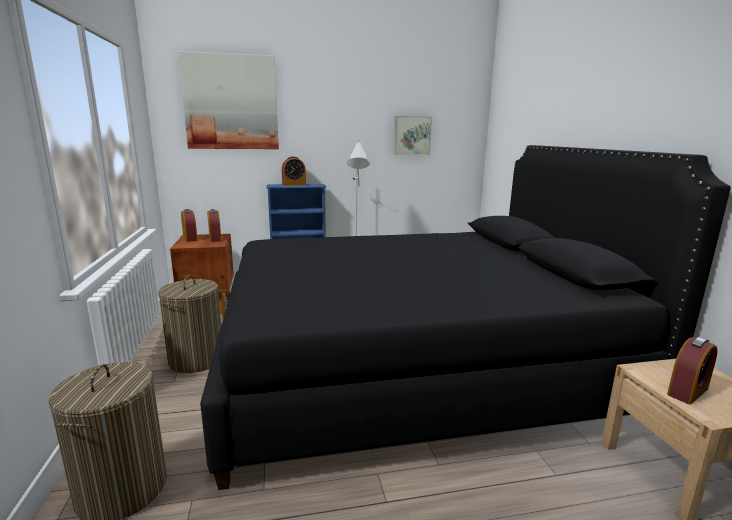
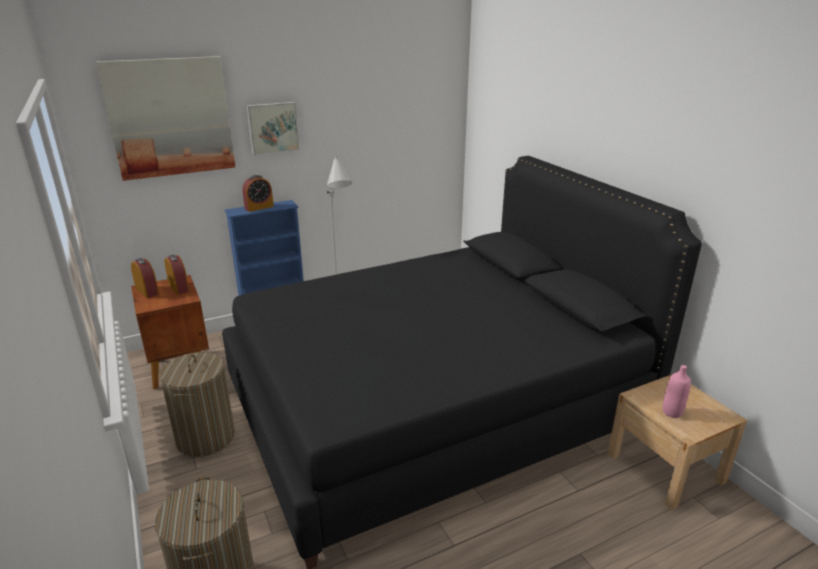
camera: 15 degrees left, 10 degrees up
picture [393,116,432,155] -> picture moved to [246,102,300,155]
alarm clock [667,337,717,405] -> pink bottle [663,365,691,418]

